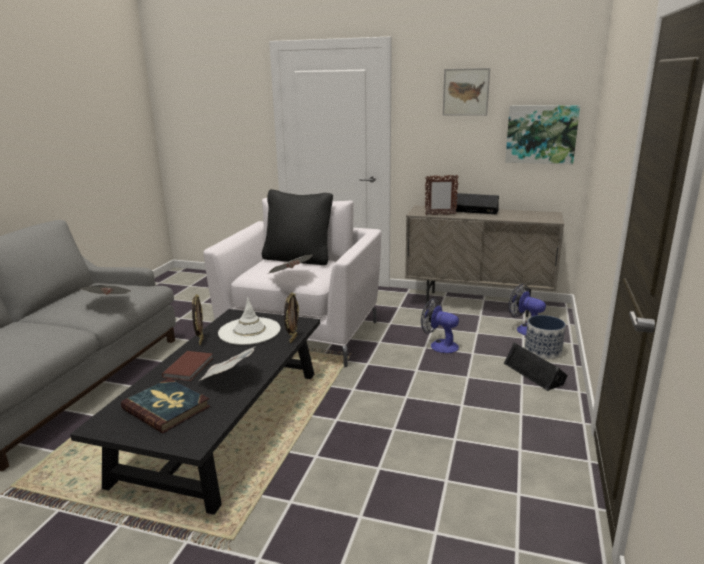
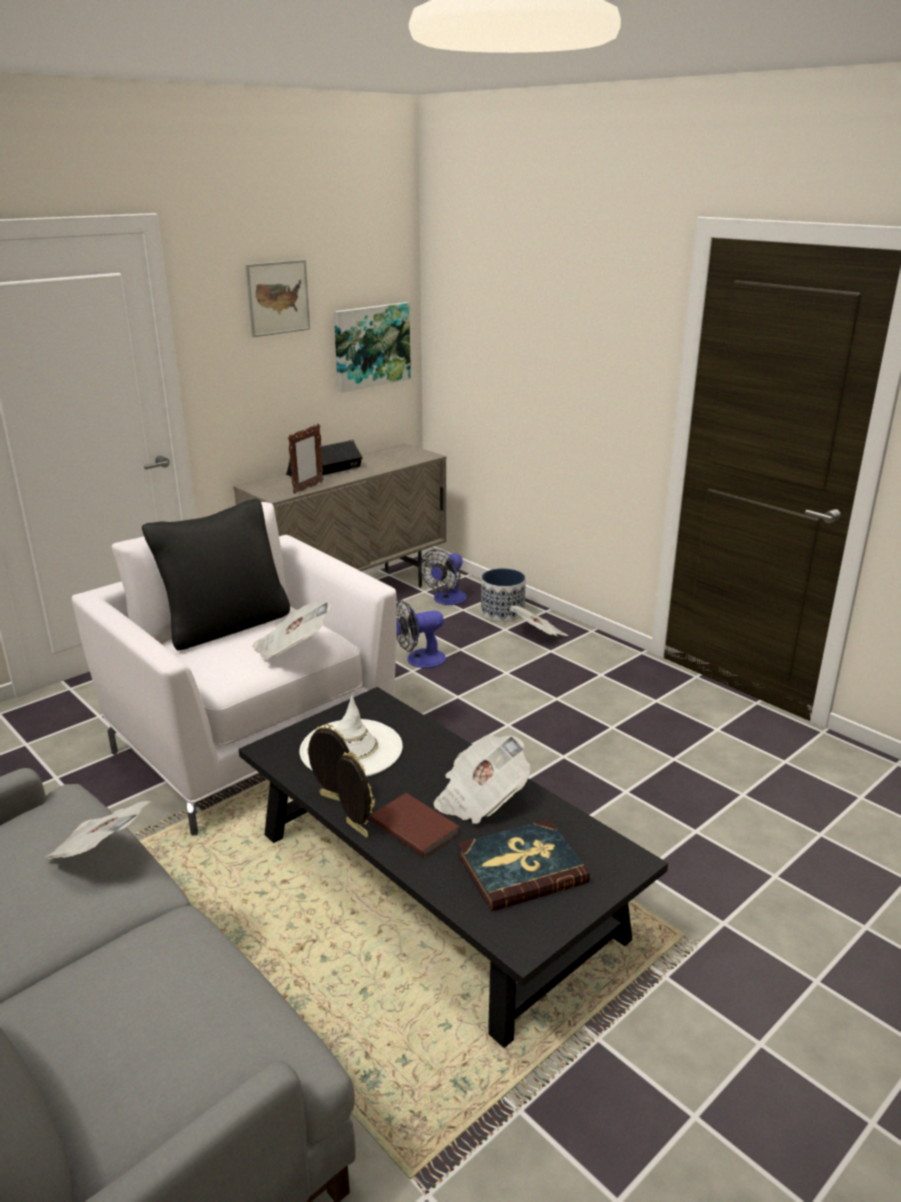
camera: 60 degrees left, 5 degrees up
picture frame [284,292,299,343] -> picture frame moved to [336,752,375,837]
black speaker [504,342,568,391] -> newspaper [510,606,568,636]
fan [509,284,546,335] -> fan turned 45 degrees counterclockwise [420,549,467,605]

